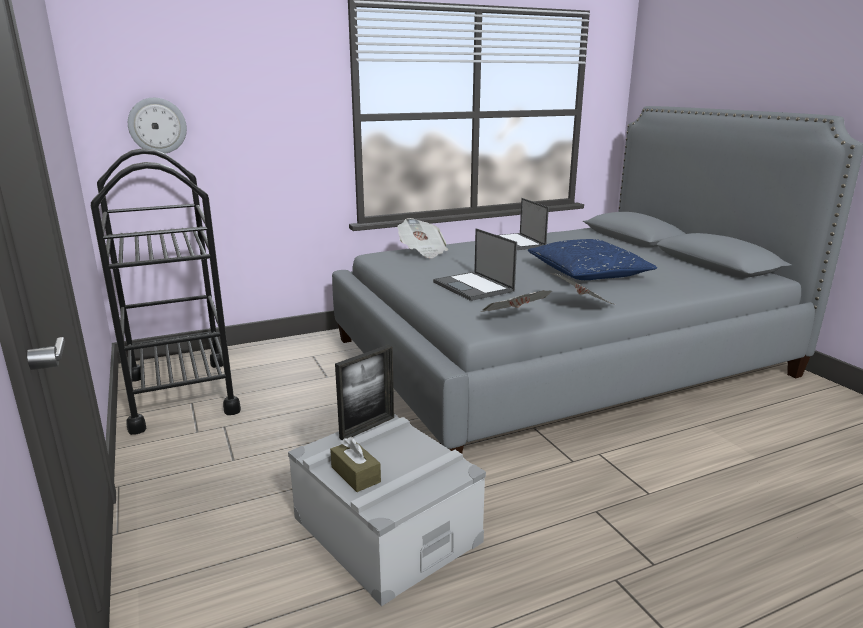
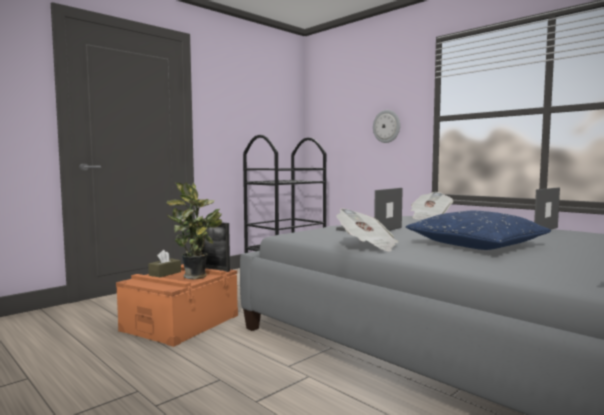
camera: 70 degrees right, 15 degrees down
wall clock [128,98,187,154] -> wall clock moved to [373,110,400,143]
grey storage box [288,414,486,606] -> orange storage box [116,264,238,347]
newspaper [482,290,552,312] -> none
none -> potted plant [166,182,222,280]

